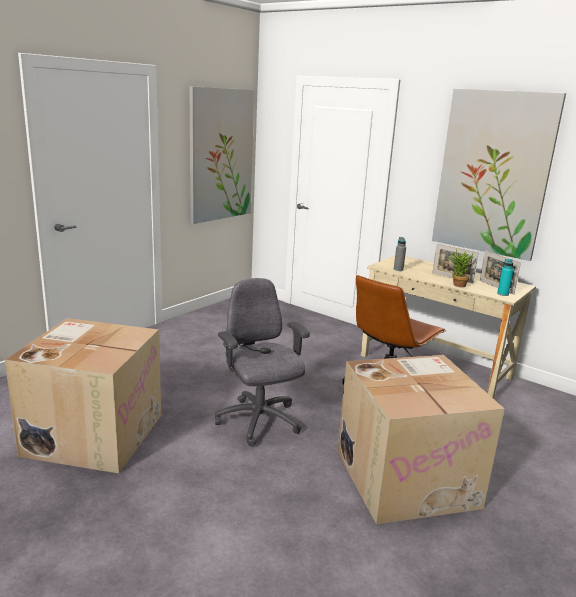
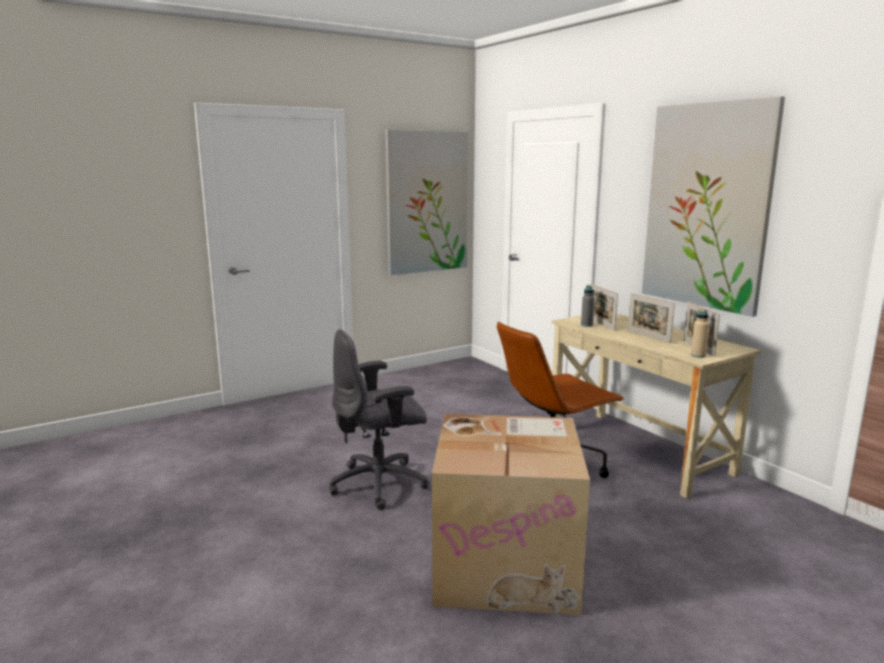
camera: 20 degrees right, 5 degrees down
cardboard box [5,318,161,473] -> none
grey office chair [215,278,310,447] -> grey office chair turned 105 degrees counterclockwise [330,329,429,510]
potted plant [447,249,474,287] -> none
turquoise bottle [497,259,513,296] -> beige bottle [691,309,709,358]
none -> picture frame [590,284,618,331]

